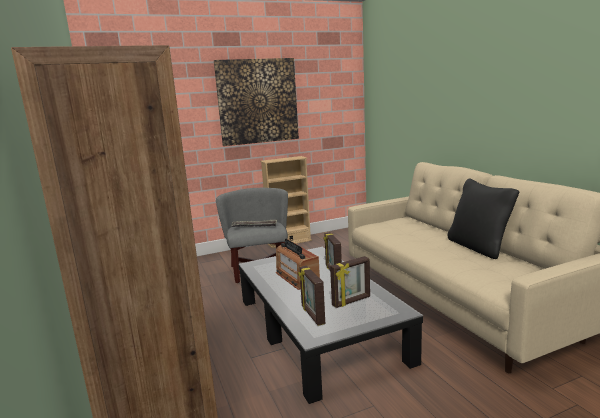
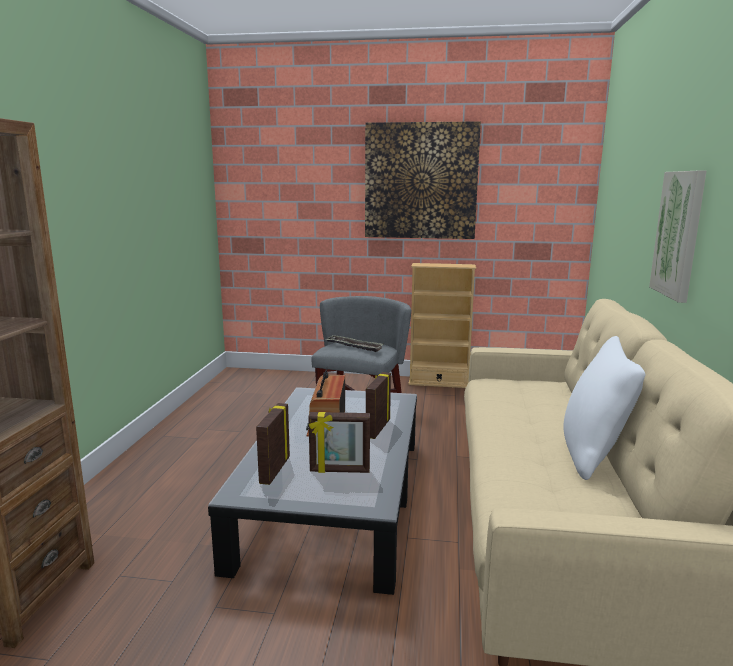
camera: 30 degrees right, 0 degrees up
black pillow [448,178,519,259] -> white pillow [563,336,646,480]
none -> picture [649,171,706,303]

